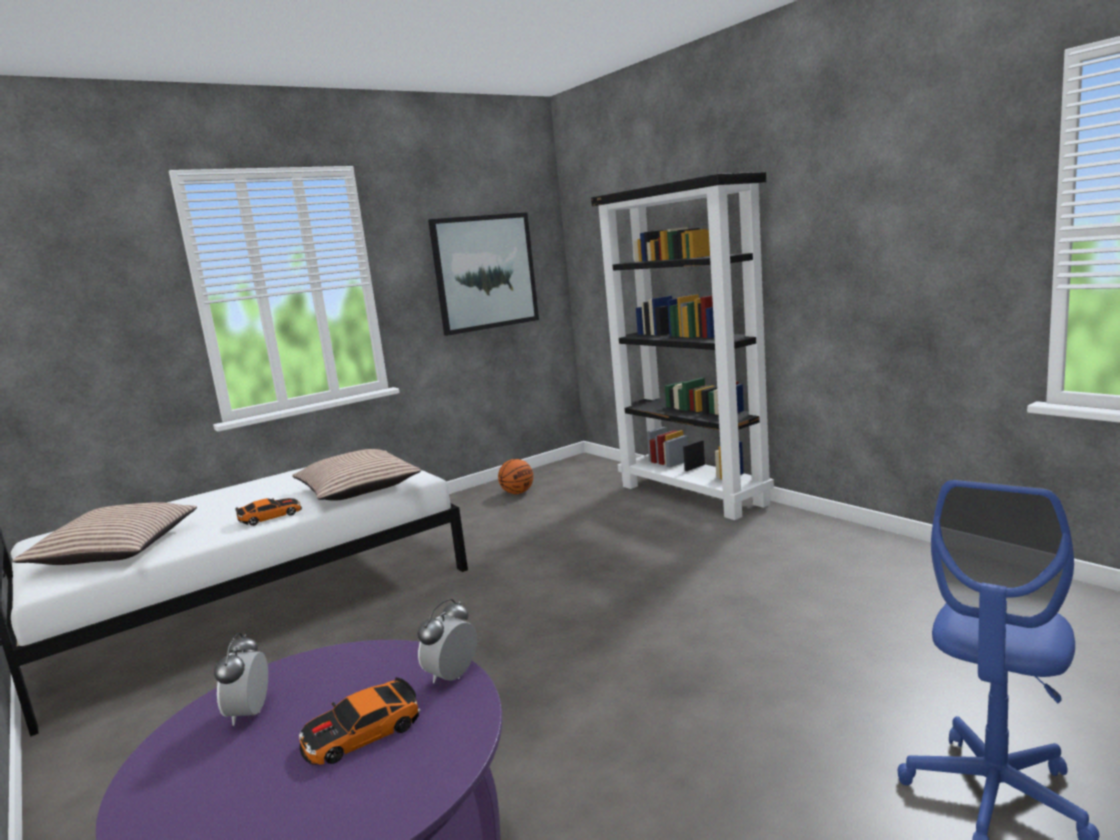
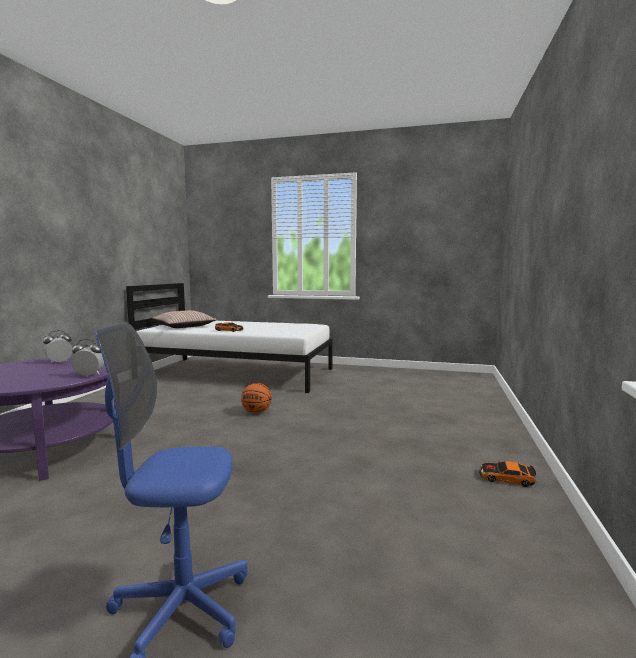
camera: 50 degrees right, 5 degrees down
pillow [292,449,421,501] -> none
toy car [299,677,421,765] -> toy car moved to [479,461,536,487]
picture [428,212,539,336] -> none
basketball [498,459,533,494] -> basketball moved to [241,383,272,413]
black bookcase [591,172,774,520] -> none

